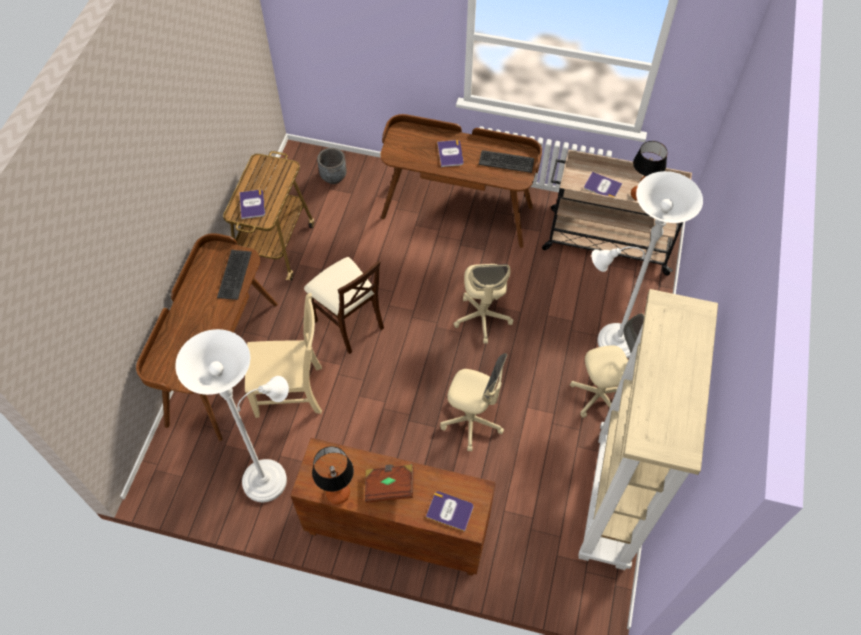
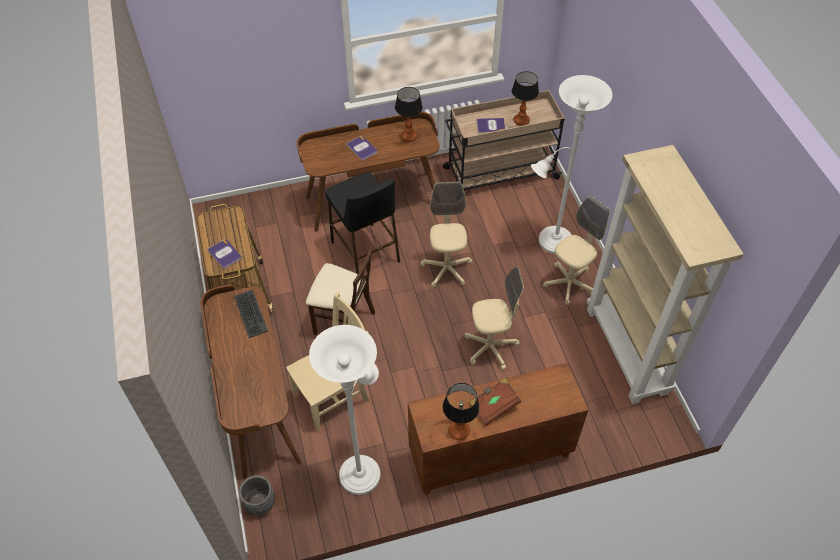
camera: 30 degrees left, 5 degrees down
grey planter [317,148,347,184] -> grey planter moved to [239,475,275,515]
book [426,491,474,532] -> none
beige office chair [454,264,513,344] -> beige office chair turned 150 degrees counterclockwise [420,182,472,287]
keyboard [478,150,534,173] -> table lamp [395,87,423,142]
none -> black stool [325,172,400,274]

